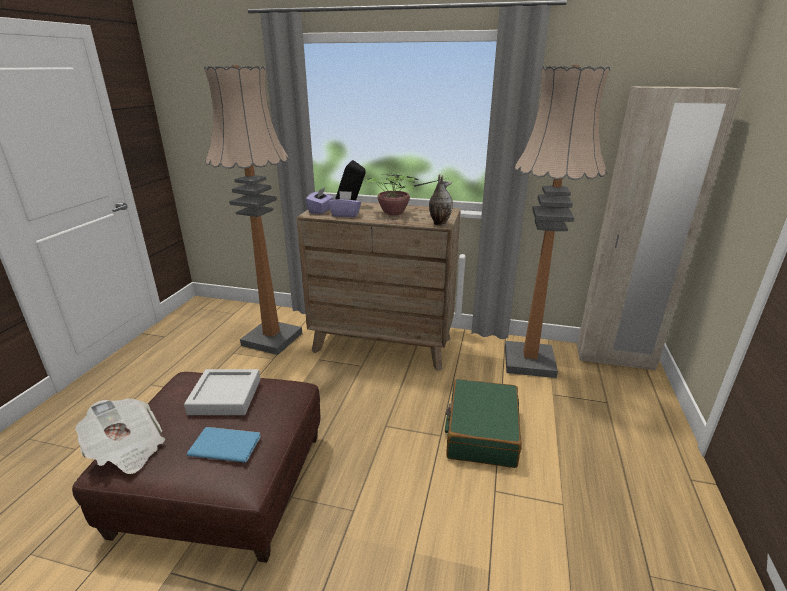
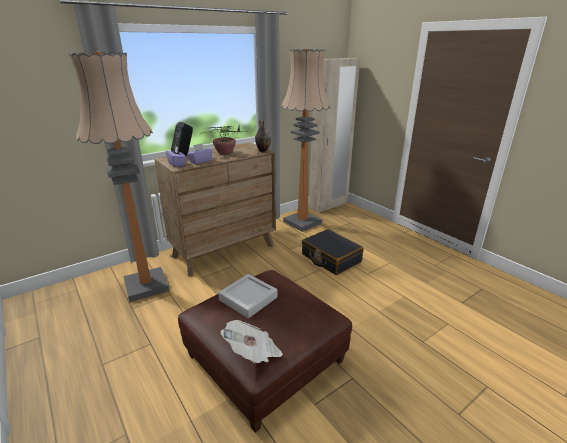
camera: 50 degrees left, 0 degrees up
blue book [187,427,261,463] -> none
green suitcase [445,379,522,468] -> black suitcase [302,229,364,275]

